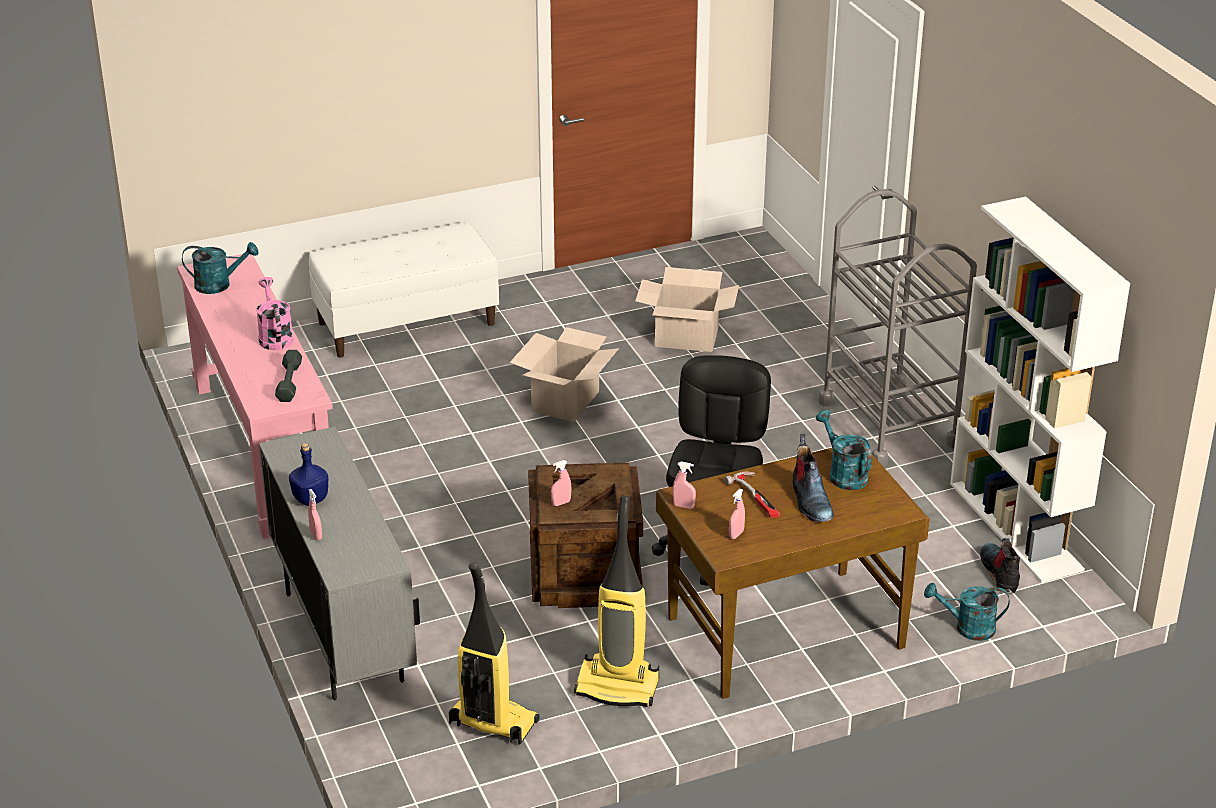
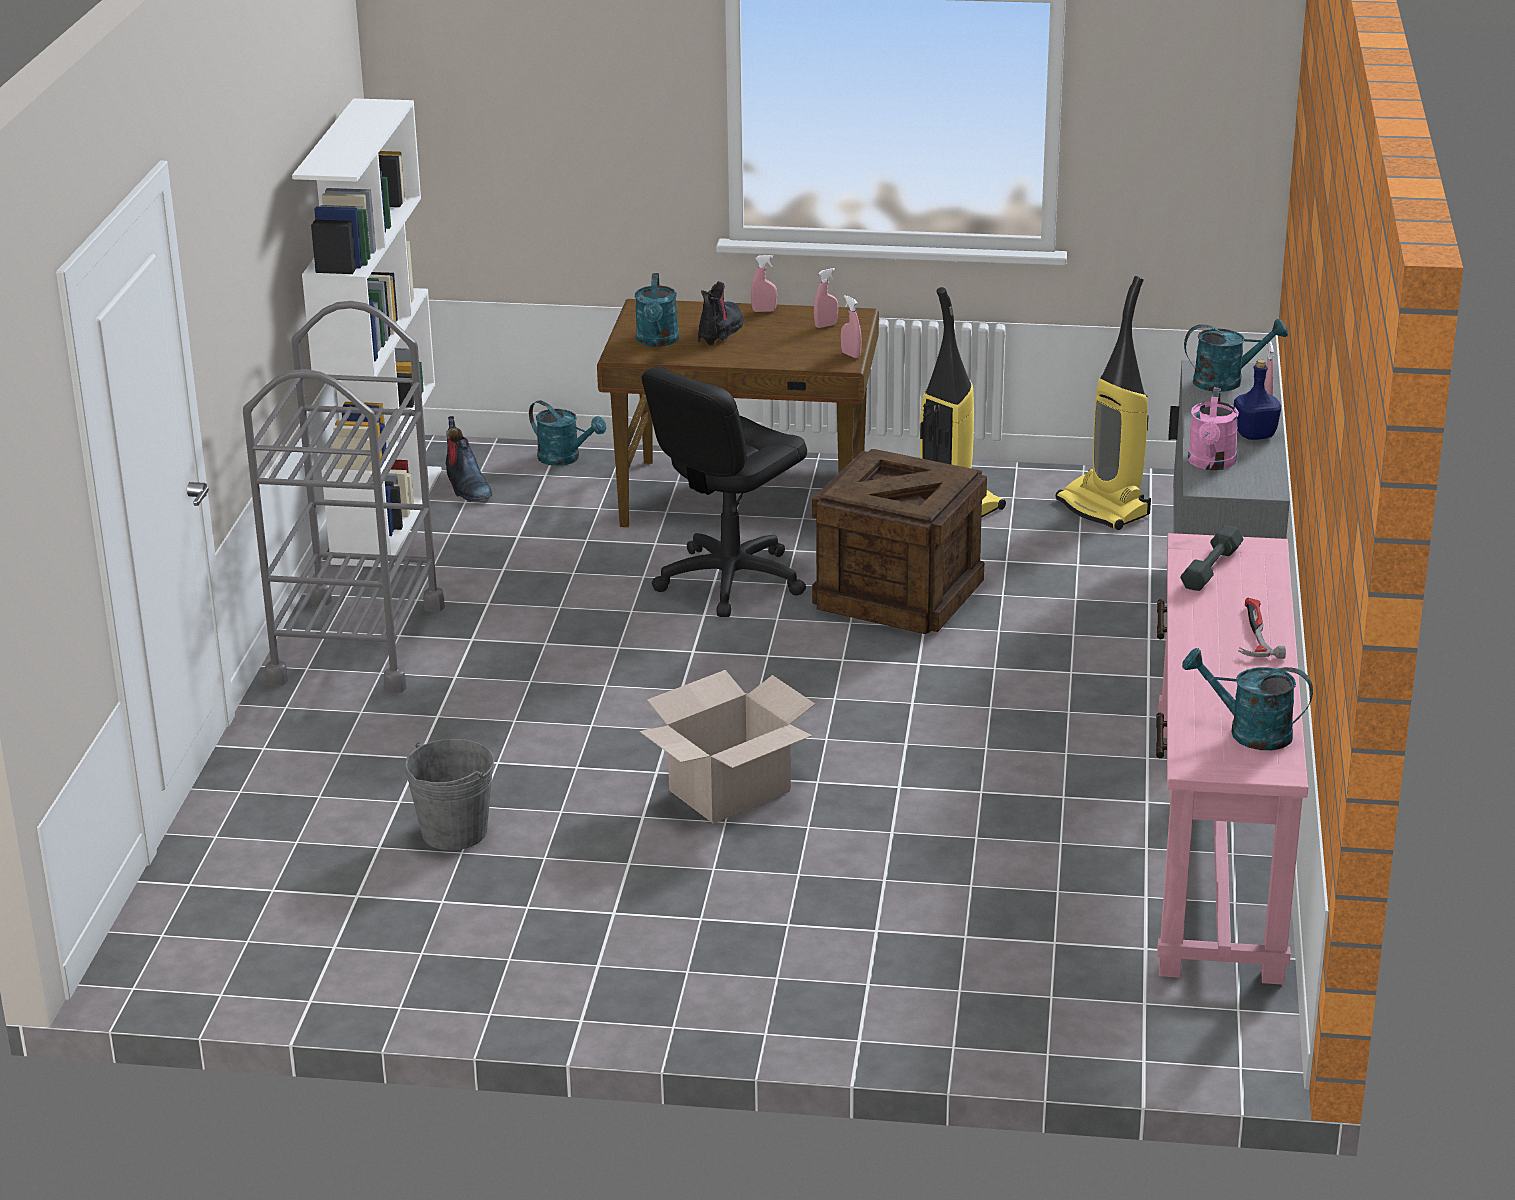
camera: 150 degrees left, 5 degrees down
pink watering can [256,277,294,350] -> pink watering can moved to [1188,388,1239,470]
white bench [309,222,499,358] -> none
pink spray bottle [551,460,571,506] -> pink spray bottle moved to [751,255,777,312]
cardboard box [635,267,739,352] -> grey bucket [404,739,494,850]
hammer [724,472,780,518] -> hammer moved to [1238,598,1286,659]
boot [980,538,1020,593] -> boot turned 45 degrees counterclockwise [445,416,492,502]
none -> turquoise watering can [1184,319,1288,392]

